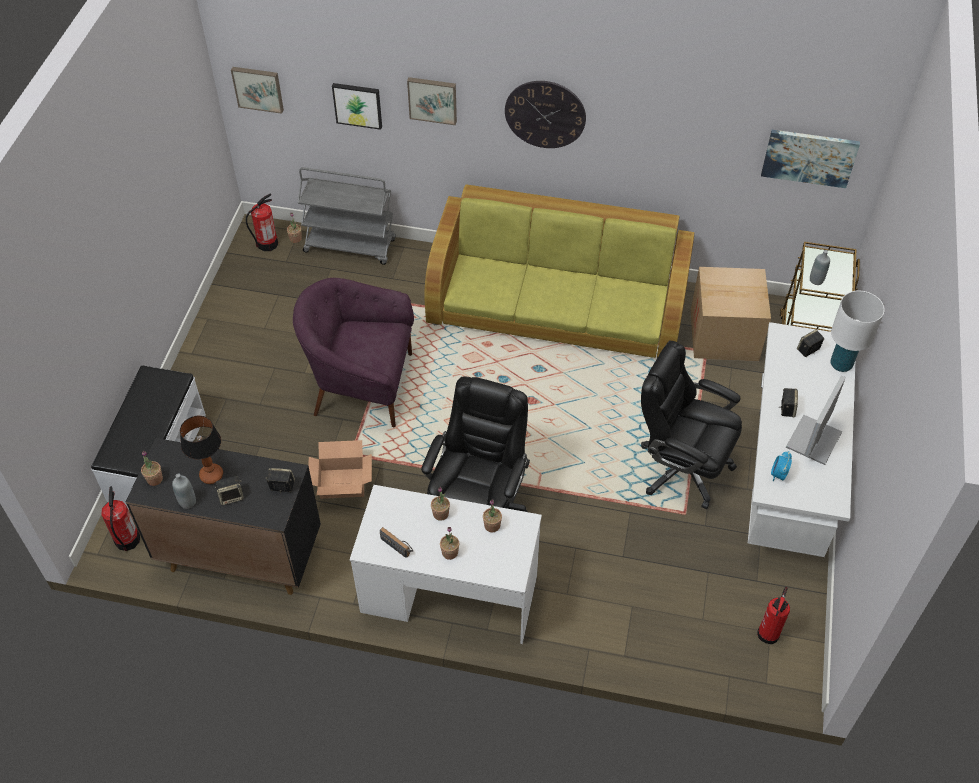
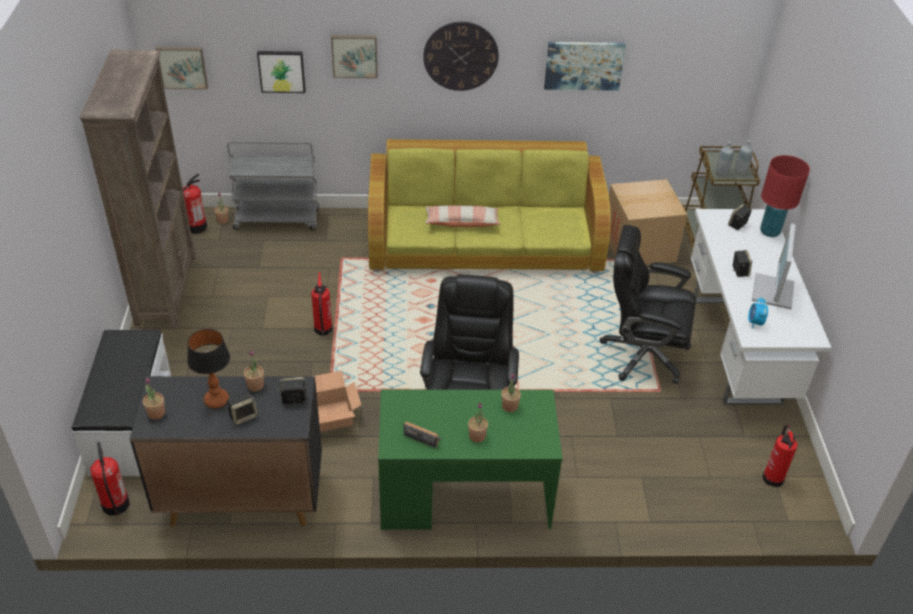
camera: 15 degrees left, 10 degrees down
grey bottle [172,473,196,509] -> grey bottle moved to [735,140,753,176]
purple armchair [293,278,414,427] -> fire extinguisher [311,272,333,335]
white desk [350,485,542,644] -> green desk [378,390,563,530]
potted plant [431,487,450,521] -> potted plant moved to [244,350,264,391]
picture [761,130,860,188] -> picture moved to [544,42,626,91]
white table lamp [831,291,885,372] -> red table lamp [760,155,810,237]
none -> brown bookcase [80,49,196,327]
none -> pillow [426,205,500,227]

